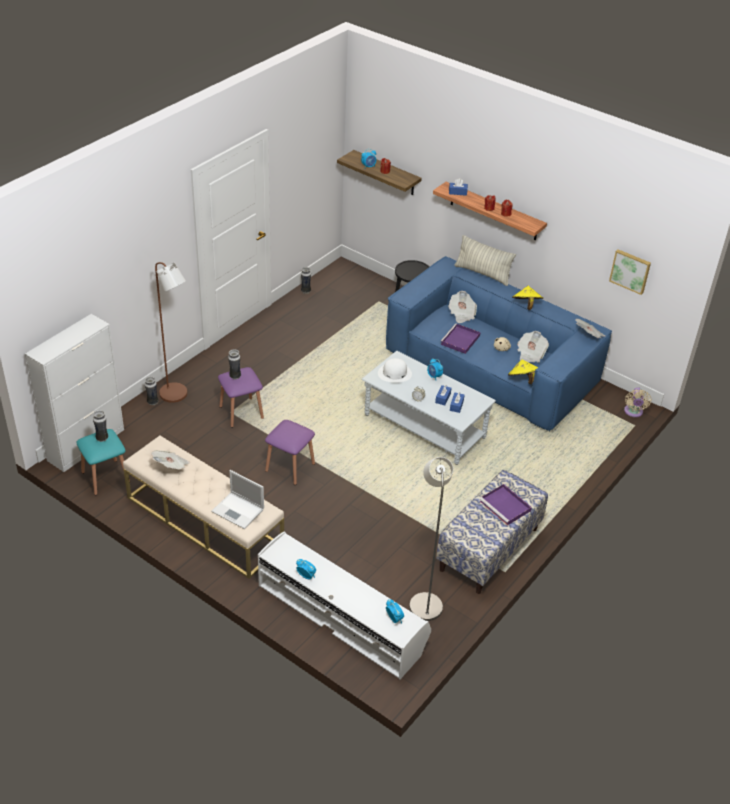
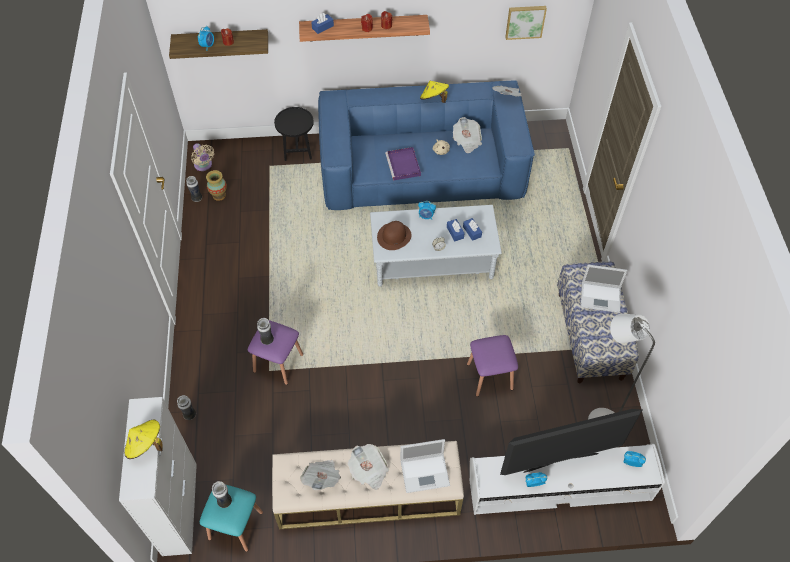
camera: 40 degrees left, 15 degrees up
brown floor lamp [155,262,187,403] -> none
purple stool [265,420,315,485] -> purple stool moved to [467,335,518,397]
white hat [378,358,412,382] -> brown hat [377,221,411,250]
newspaper [448,291,477,323] -> newspaper moved to [348,444,389,490]
pillow [454,235,516,286] -> none
purple tray [480,484,532,525] -> laptop [581,265,628,313]
yellow hat [508,359,538,384] -> yellow hat moved to [124,419,163,459]
beige fan [624,387,651,417] -> beige fan moved to [191,143,214,171]
none -> vase [206,170,227,201]
none -> television [500,409,642,475]

